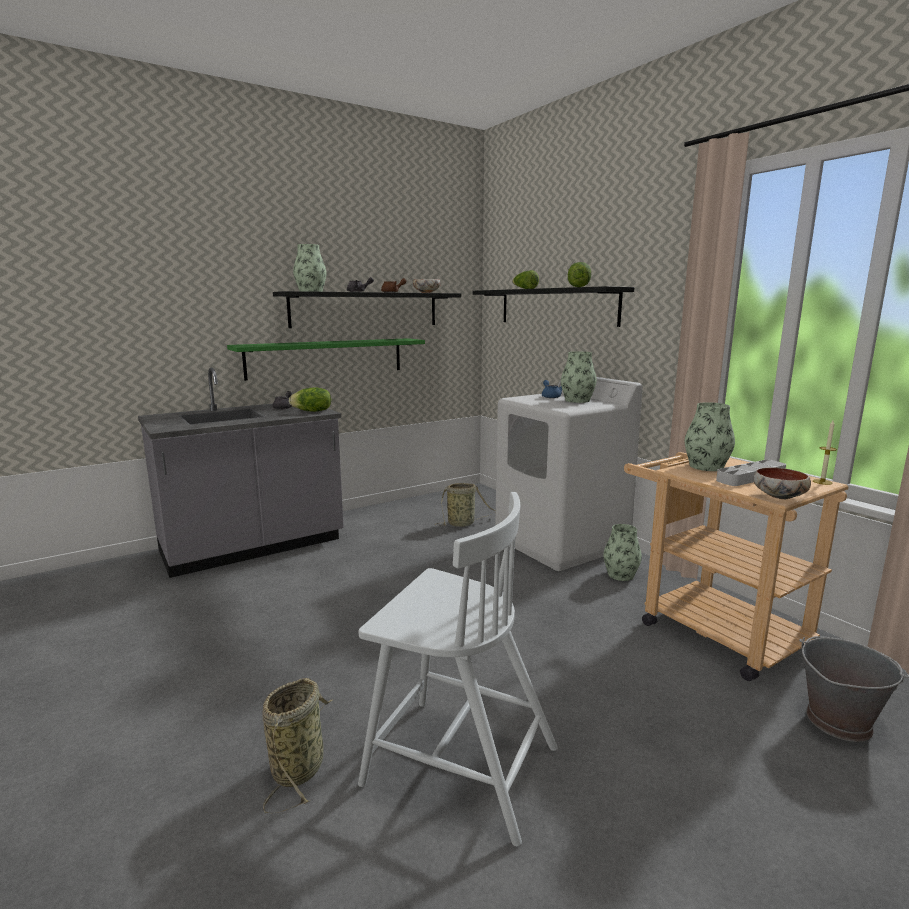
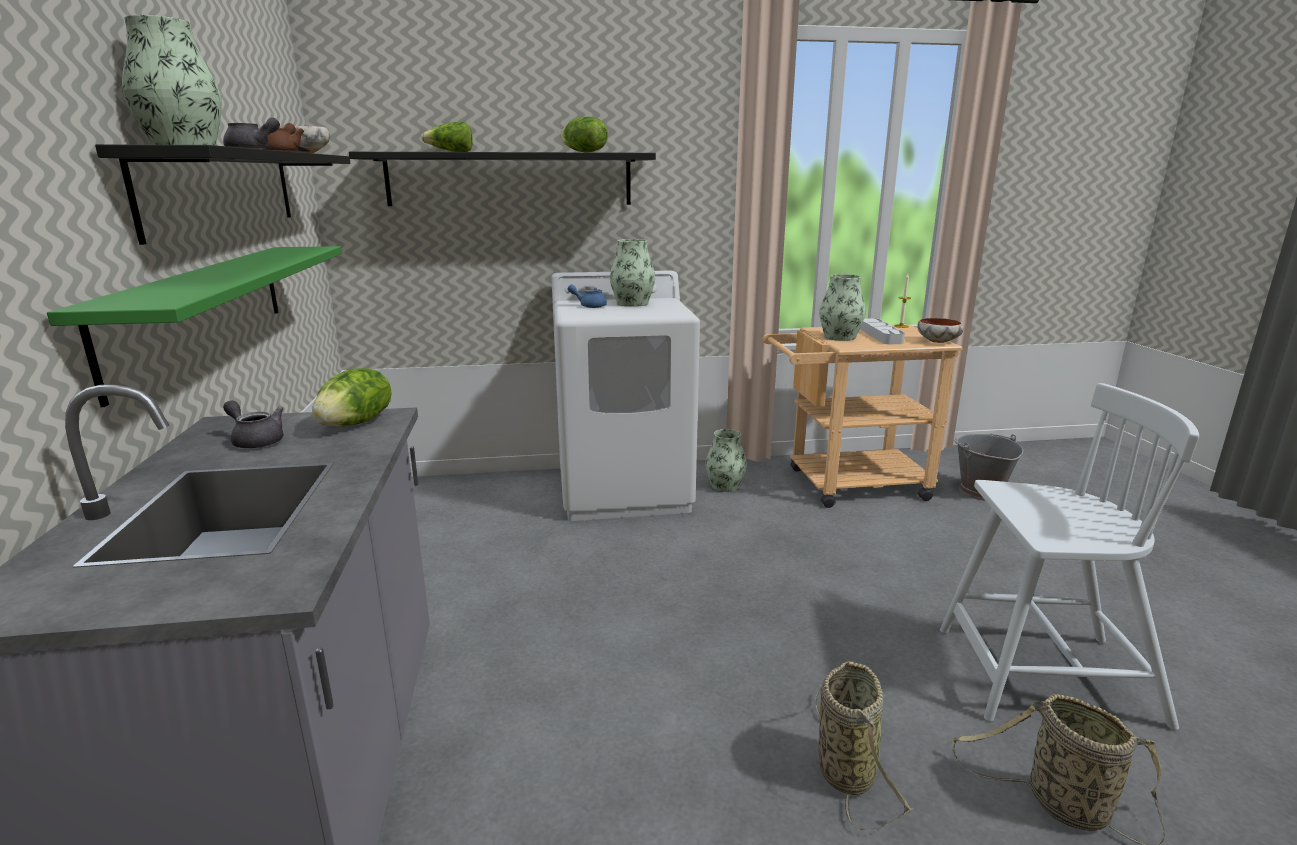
camera: 65 degrees left, 5 degrees up
white chair [358,492,558,846] -> white chair turned 45 degrees clockwise [940,383,1199,730]
basket [435,483,496,527] -> basket moved to [815,661,913,830]

